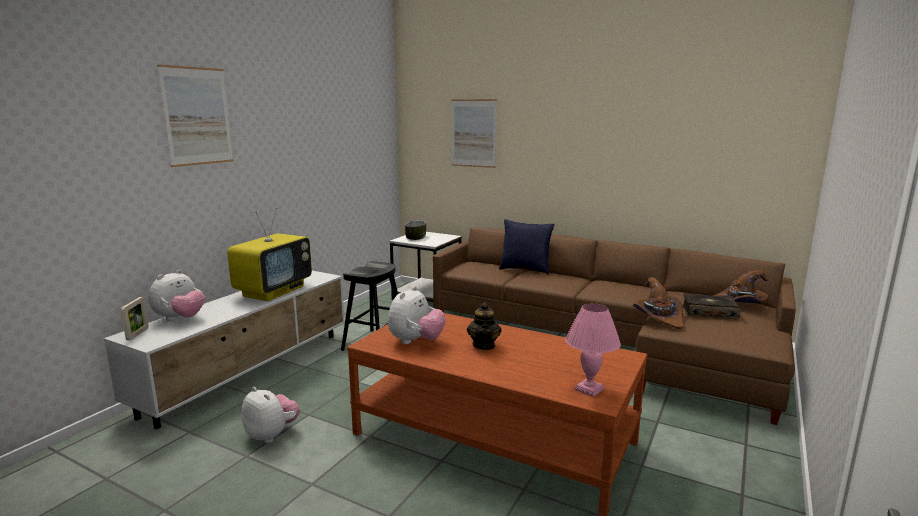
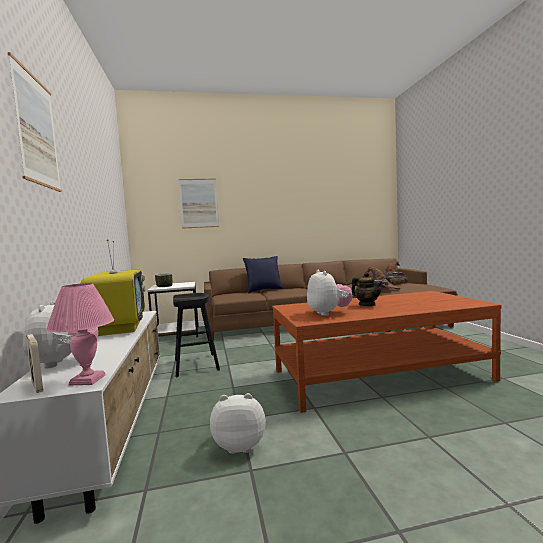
camera: 40 degrees left, 10 degrees down
pink table lamp [565,303,621,397] -> pink table lamp moved to [46,283,114,385]

